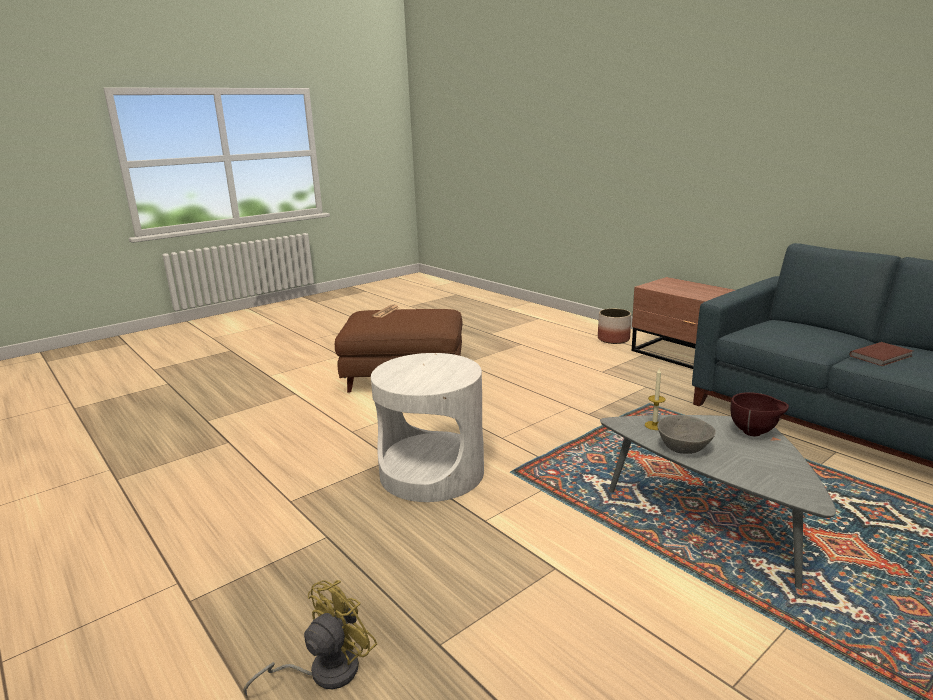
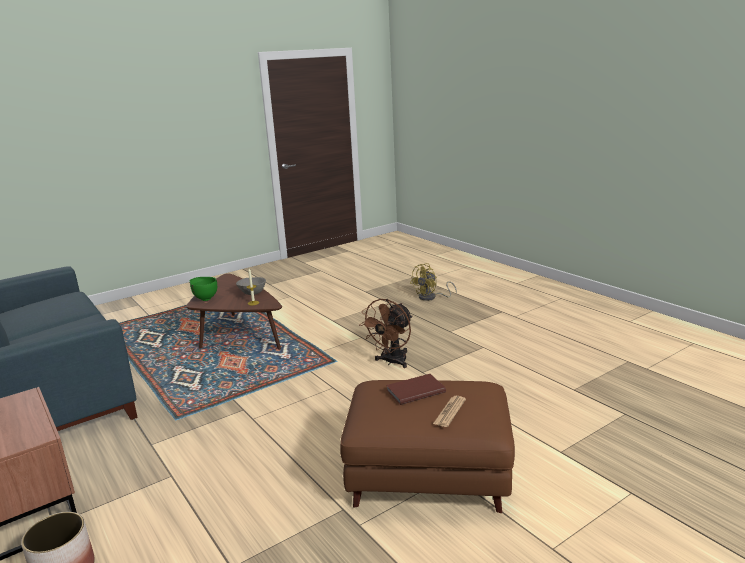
camera: 175 degrees left, 0 degrees up
white side table [371,353,484,502] -> brown fan [359,299,412,368]
grey coffee table [600,415,836,589] -> brown coffee table [186,273,282,350]
brown bowl [731,392,789,436] -> green bowl [190,277,217,301]
brown book [850,342,913,366] -> brown book moved to [386,374,446,405]

